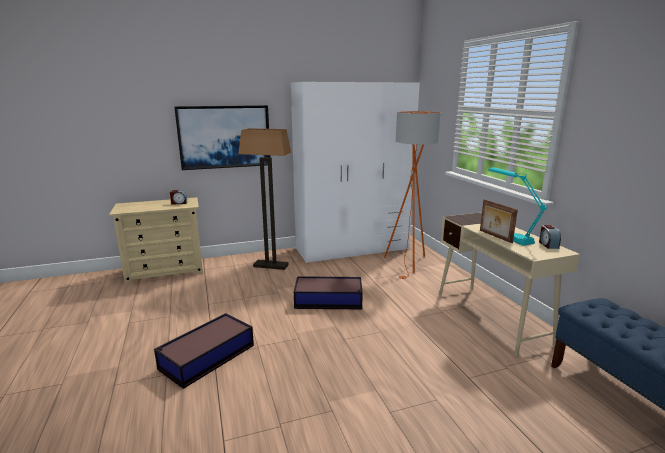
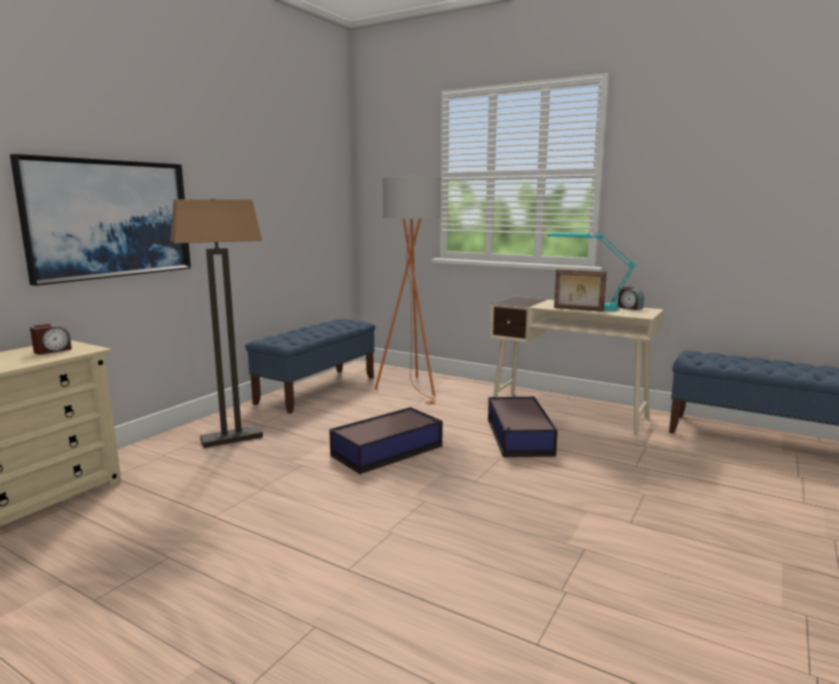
camera: 40 degrees left, 5 degrees down
storage box [154,313,254,389] -> storage box moved to [488,397,558,457]
white wardrobe [291,82,420,263] -> blue bench [245,319,375,414]

